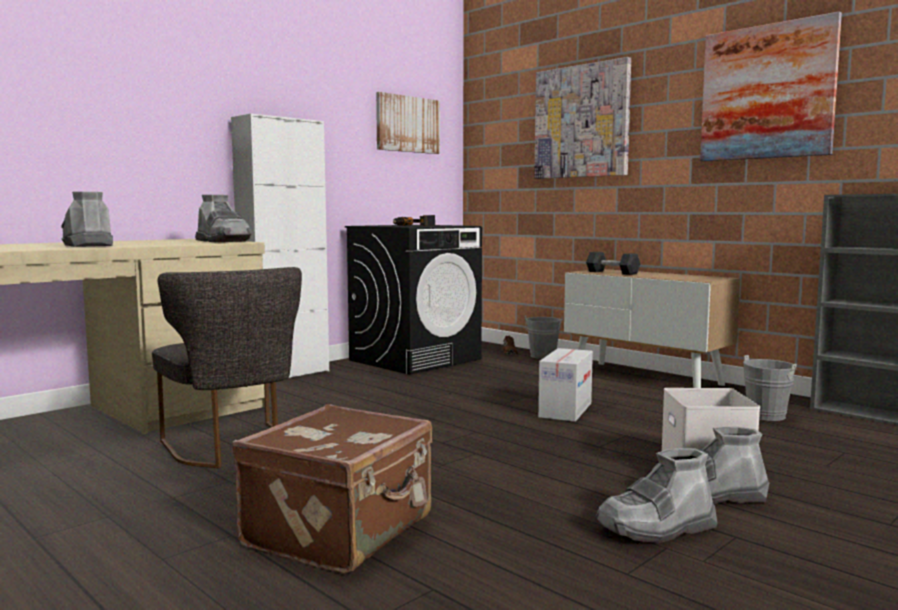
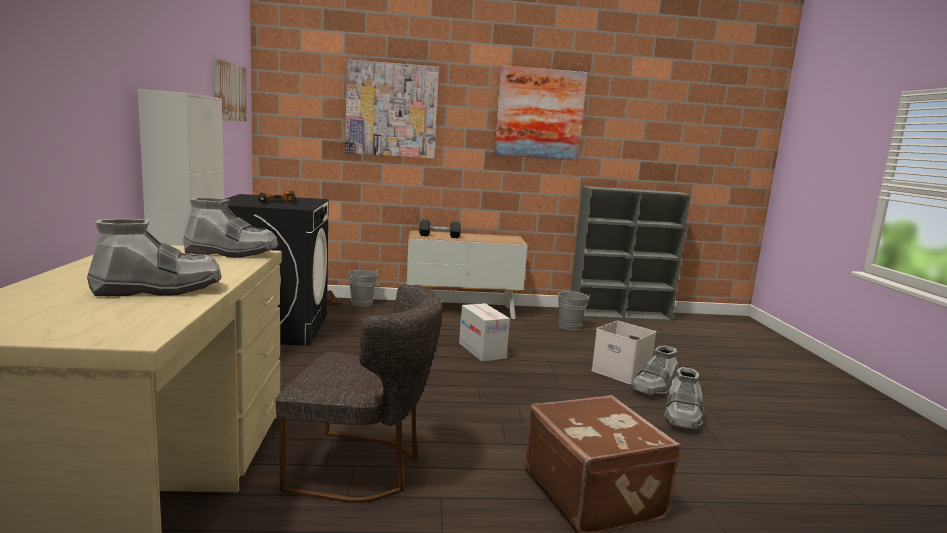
camera: 50 degrees left, 5 degrees up
grey boot [61,192,113,247] -> grey boot turned 150 degrees clockwise [87,219,222,296]

